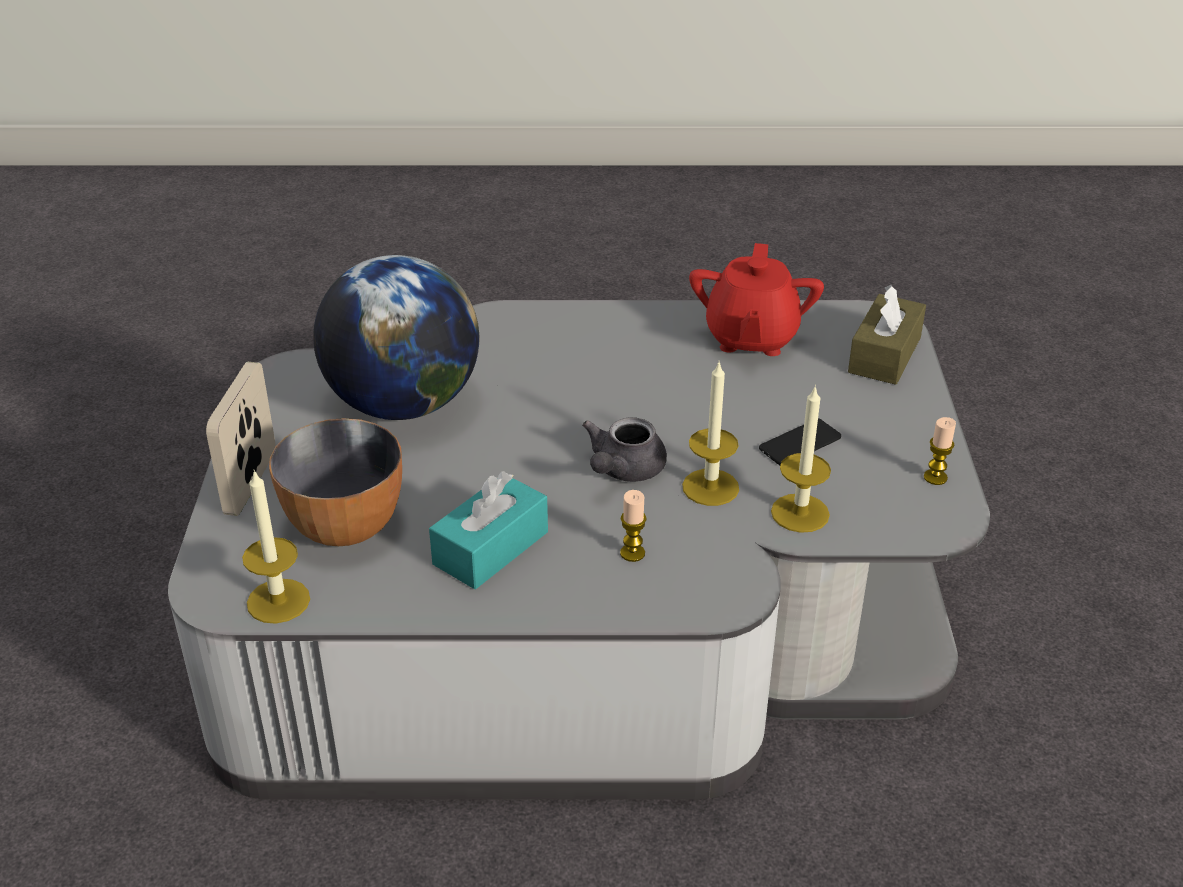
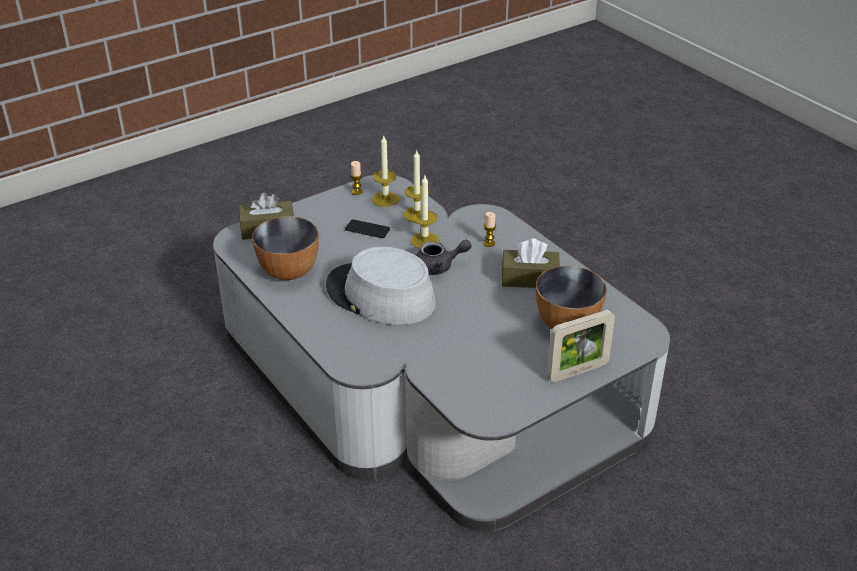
camera: 125 degrees left, 0 degrees up
candle [242,470,310,624] -> candle moved to [372,136,399,207]
globe [313,255,479,420] -> none
turquoise tissue box [429,471,548,589] -> brown tissue box [502,239,560,288]
red teapot [689,243,824,356] -> bowl [252,216,319,280]
none -> grey hat [326,247,436,325]

